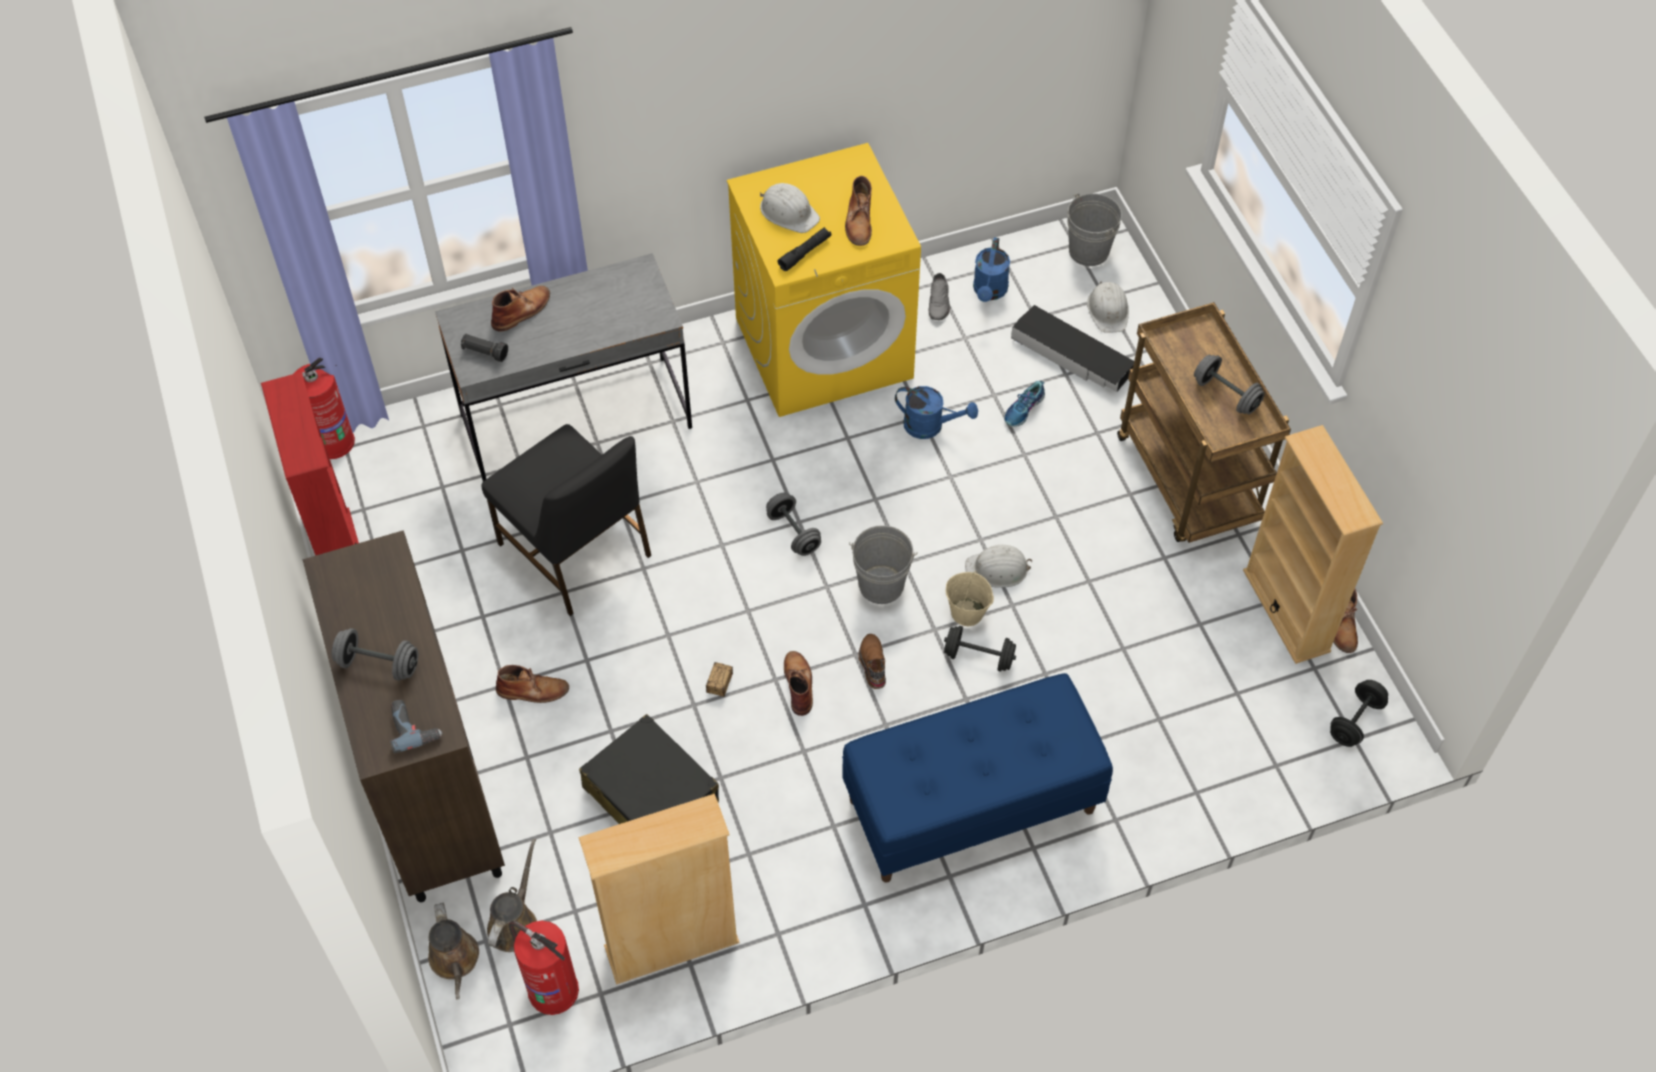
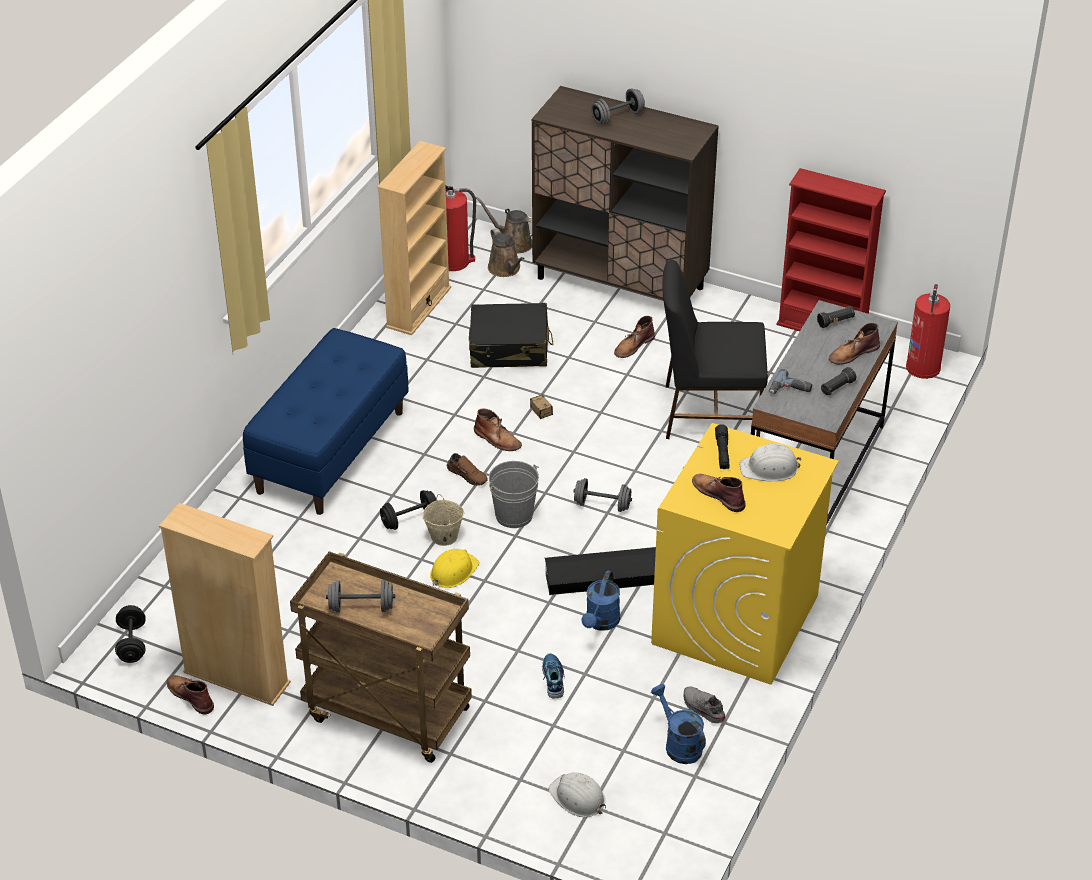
camera: 135 degrees right, 15 degrees down
power drill [390,700,443,753] -> power drill moved to [769,369,812,394]
brown boot [491,286,550,332] -> brown boot turned 60 degrees clockwise [829,323,880,365]
blue watering can [895,386,978,439] -> blue watering can turned 45 degrees counterclockwise [582,570,620,631]
white hard hat [965,545,1032,588] -> yellow hard hat [430,549,479,588]
black storage box [1011,305,1134,392] -> black storage box moved to [545,547,656,595]
grey bucket [1067,193,1122,266] -> none
none -> black flashlight [821,367,856,395]

